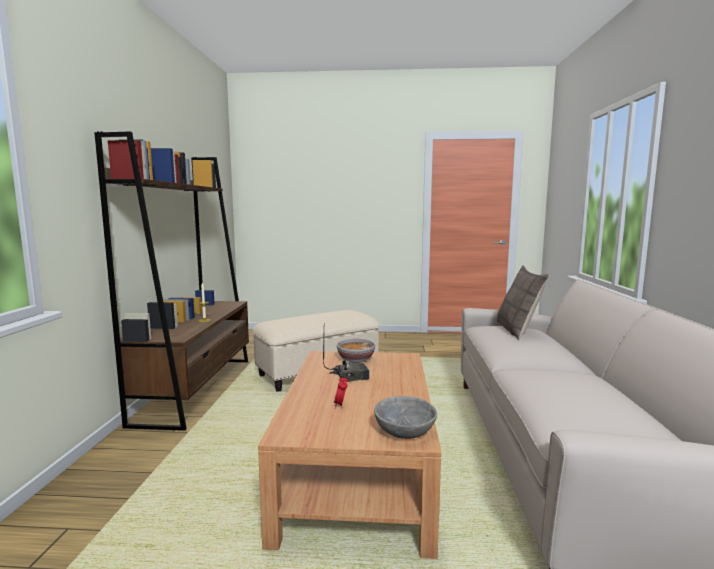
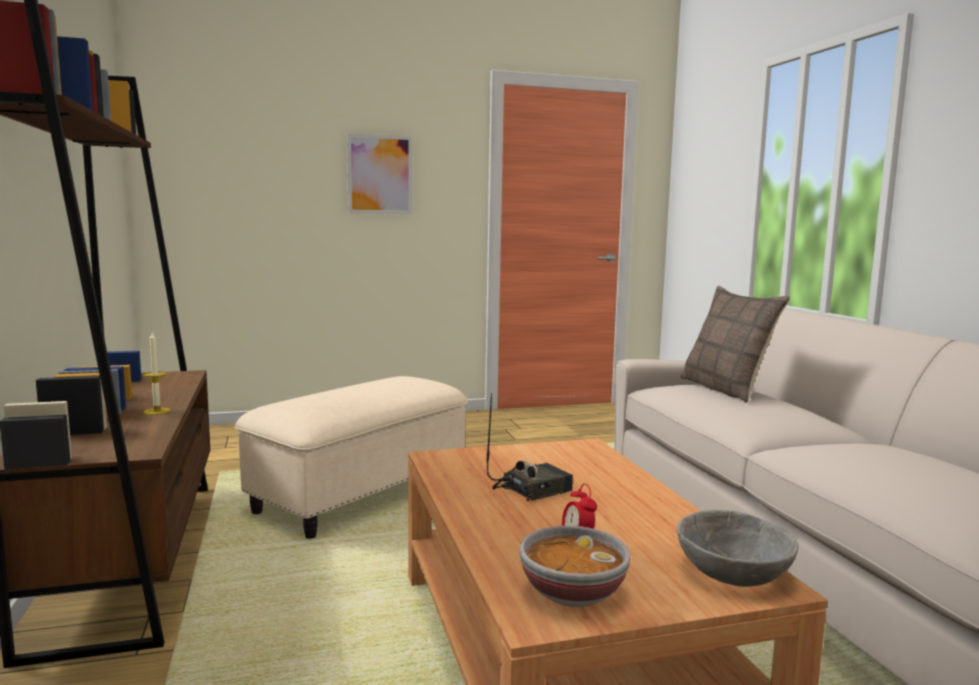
camera: 20 degrees left, 0 degrees up
bowl [337,339,375,363] -> bowl moved to [520,526,631,607]
none -> picture [347,133,412,214]

